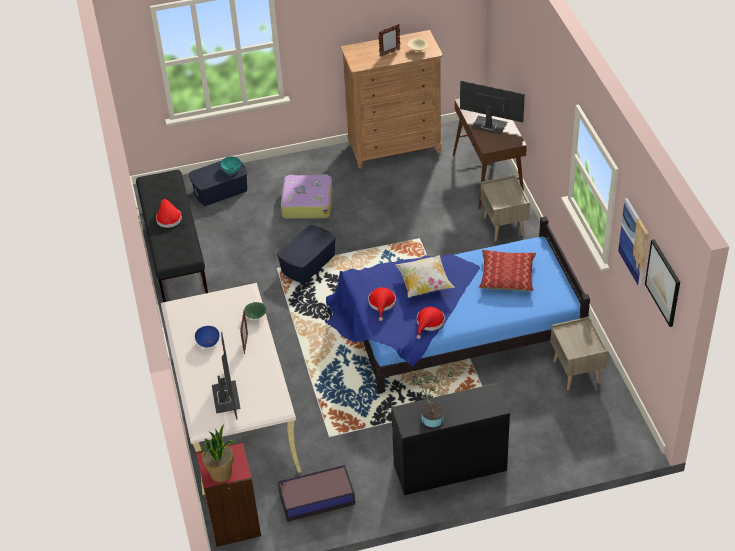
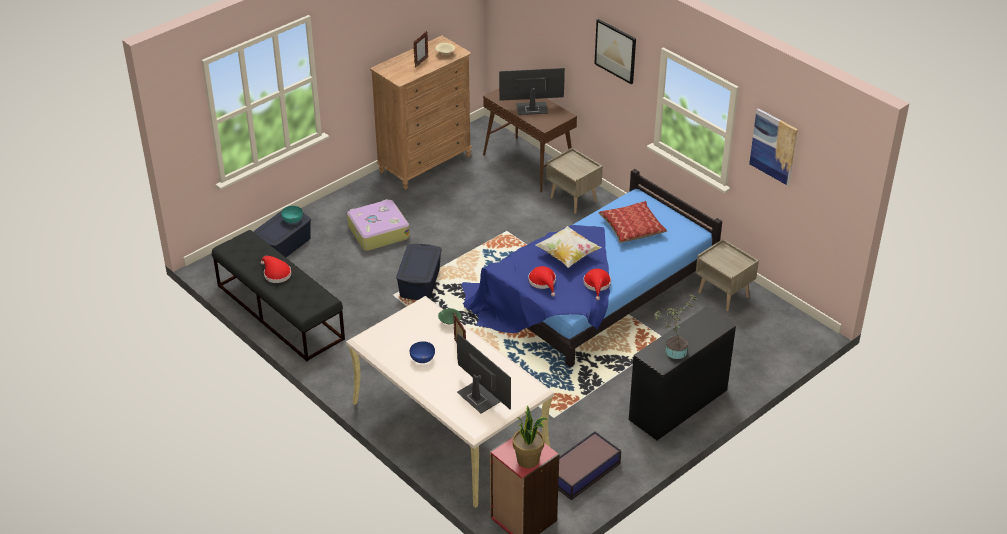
camera: 30 degrees left, 5 degrees down
picture [645,239,680,327] -> picture moved to [594,19,636,84]

